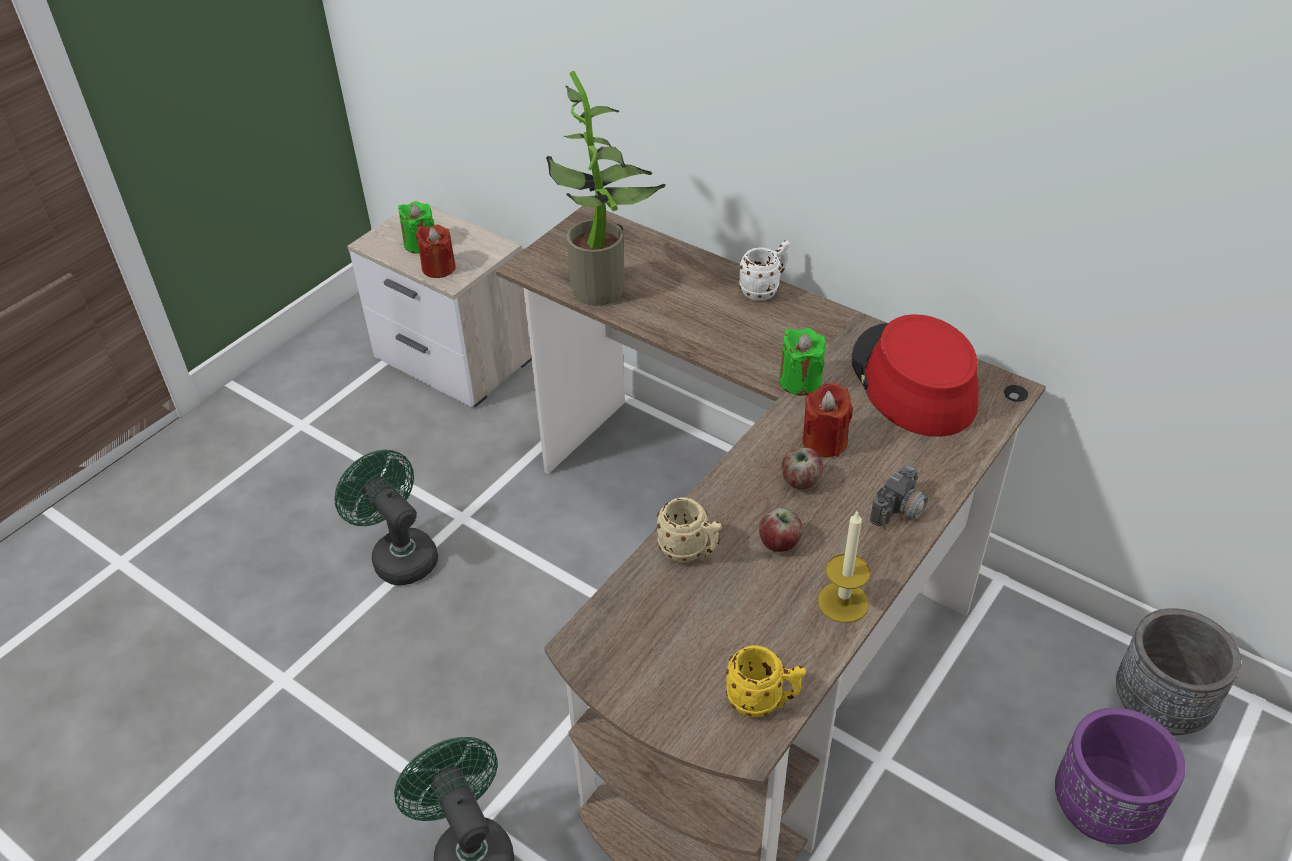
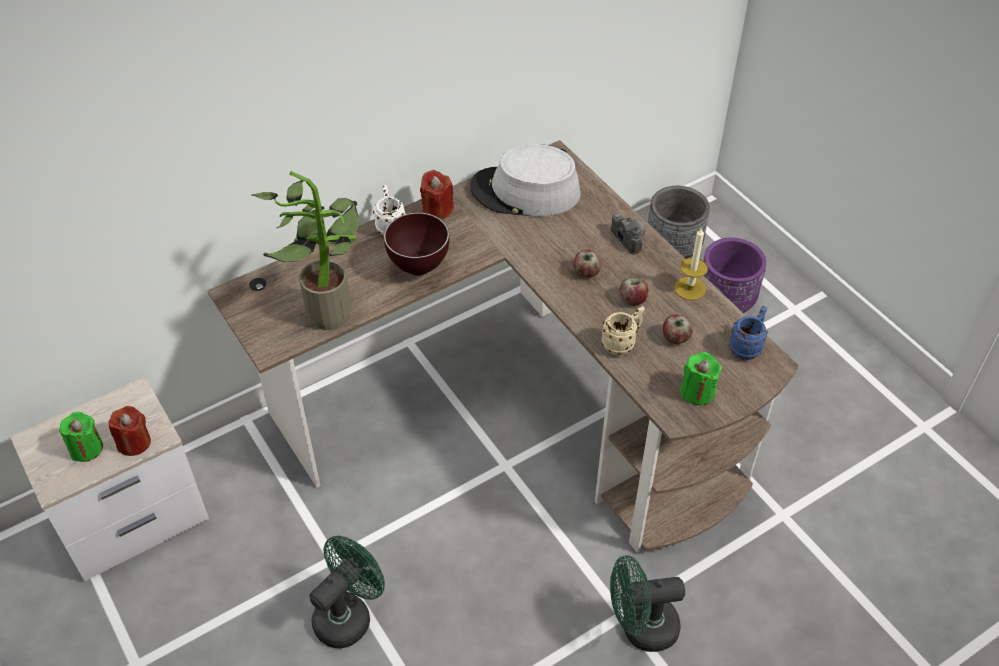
camera: 70 degrees left, 5 degrees up
green fan [334,450,438,585] -> green fan turned 150 degrees clockwise [309,536,385,648]
yellow mug [726,645,806,718] -> blue mug [729,306,768,360]
green candle [779,328,826,396] -> green candle moved to [680,352,722,405]
red candle [802,383,853,457] -> red candle moved to [420,170,454,219]
red hat [852,314,979,437] -> grey hat [470,144,581,216]
none -> brown bowl [384,213,449,276]
none -> apple [663,315,693,344]

